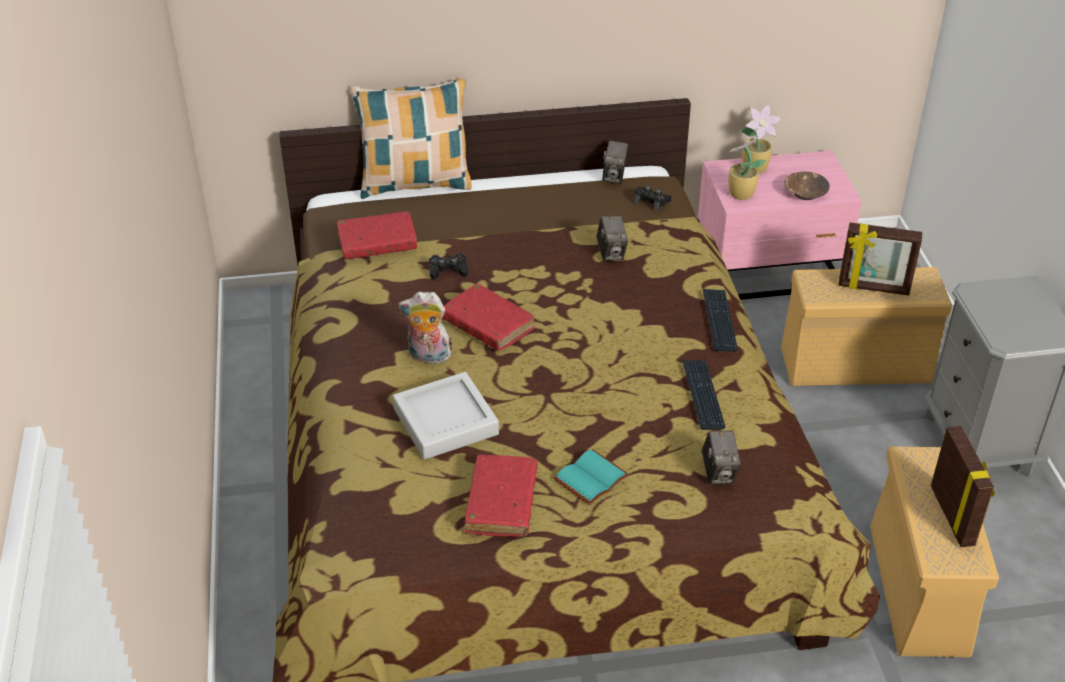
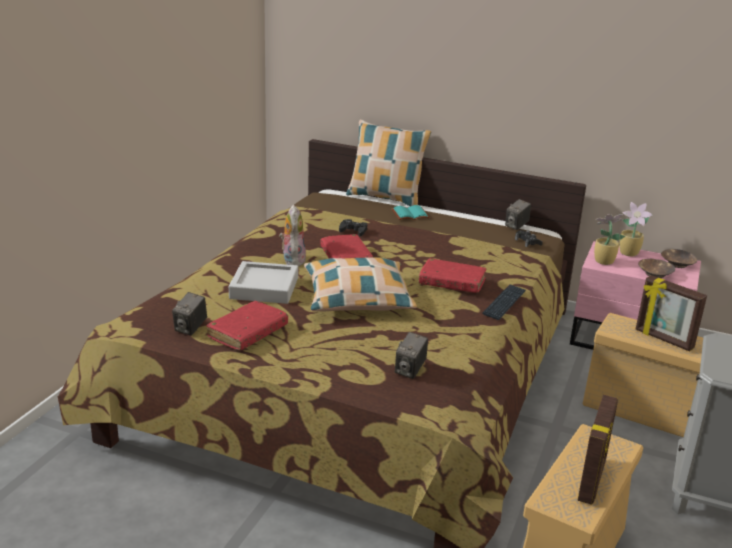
camera: 30 degrees right, 15 degrees down
red book [337,211,417,259] -> red book moved to [419,258,486,293]
plush toy [398,292,455,364] -> plush toy turned 45 degrees clockwise [279,205,306,266]
turquoise book [553,449,629,505] -> turquoise book moved to [392,205,430,220]
camera [596,216,628,261] -> camera moved to [172,292,207,336]
keyboard [682,360,726,430] -> none
none -> pillow [304,257,417,312]
none -> brown bowl [661,249,697,268]

